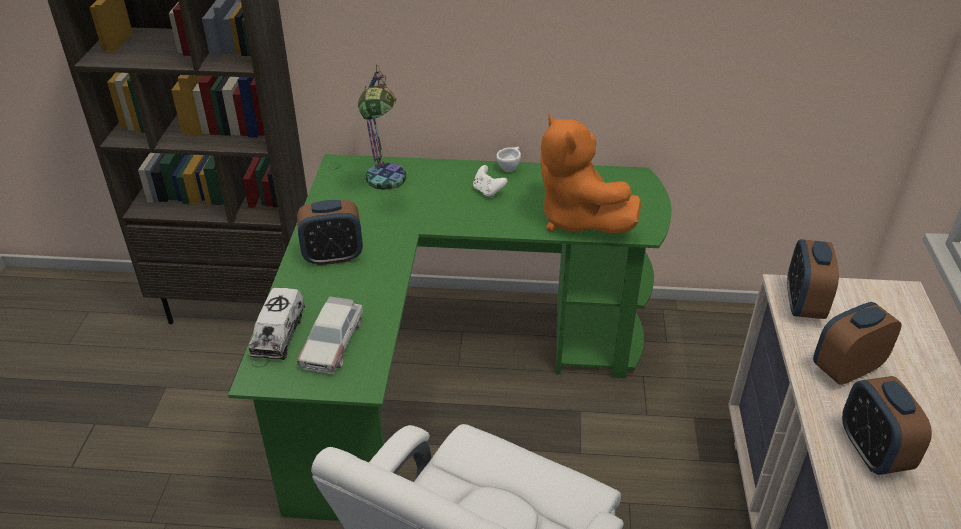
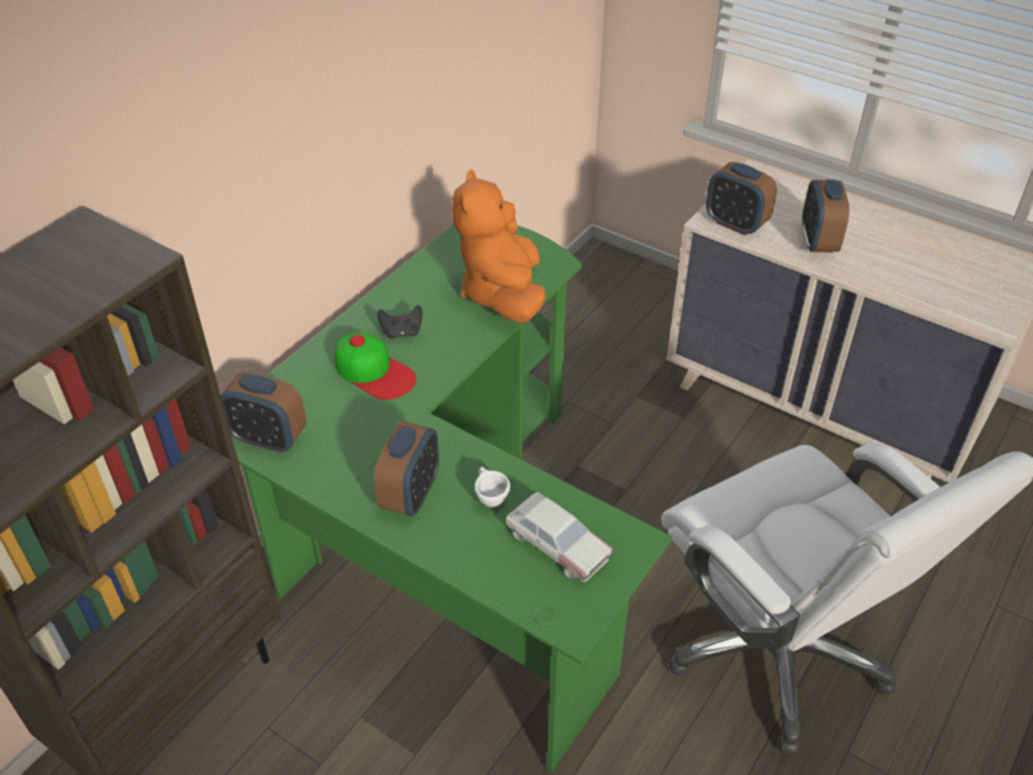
camera: 60 degrees left, 5 degrees up
toy truck [249,287,305,360] -> none
table lamp [358,65,406,190] -> none
white game controller [473,165,508,198] -> black game controller [377,305,422,338]
white cup [496,147,521,172] -> white cup moved to [475,467,510,507]
orange plush toy [540,114,641,233] -> orange plush toy turned 90 degrees clockwise [452,169,546,323]
alarm clock [842,376,932,475] -> alarm clock moved to [221,372,306,453]
none -> cap [335,332,416,400]

